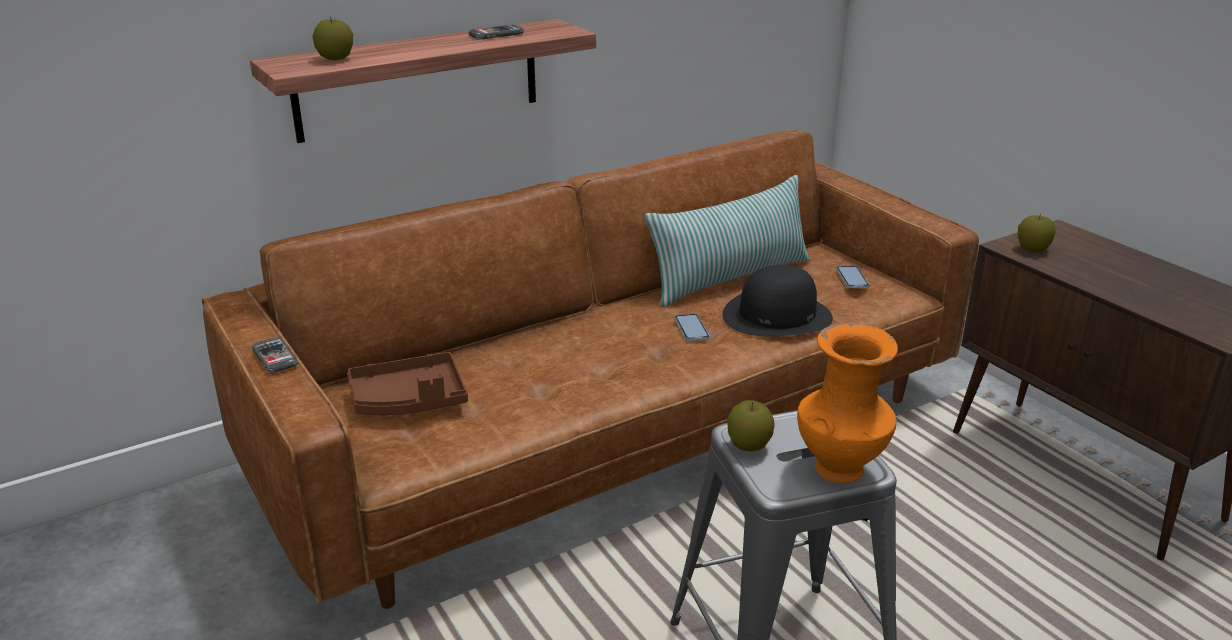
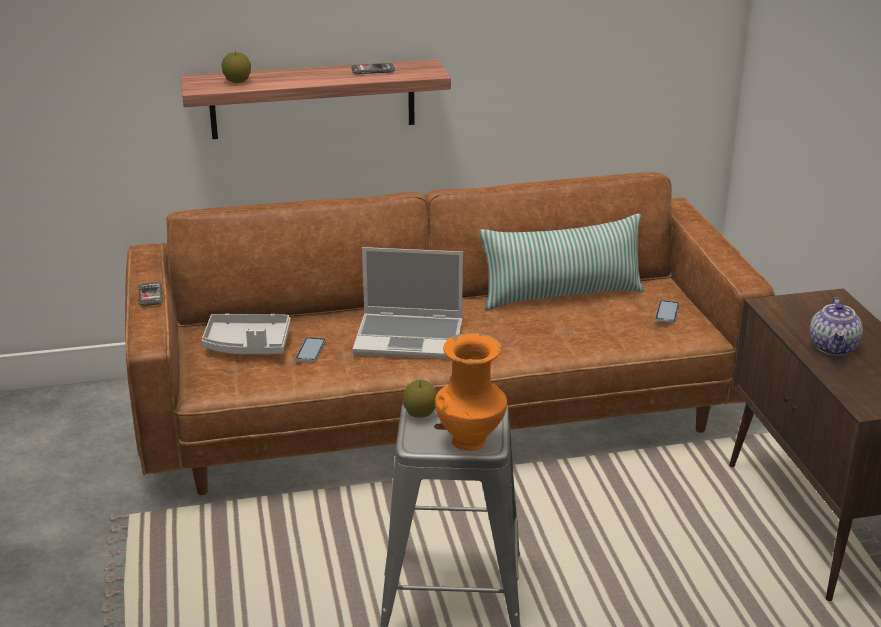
camera: 20 degrees right, 0 degrees up
brown tray [347,352,468,415] -> grey tray [202,313,291,354]
phone [674,314,710,341] -> phone moved to [295,337,326,362]
black hat [723,265,833,337] -> none
apple [1018,214,1056,252] -> none
none -> laptop [353,247,463,359]
none -> teapot [809,297,863,356]

